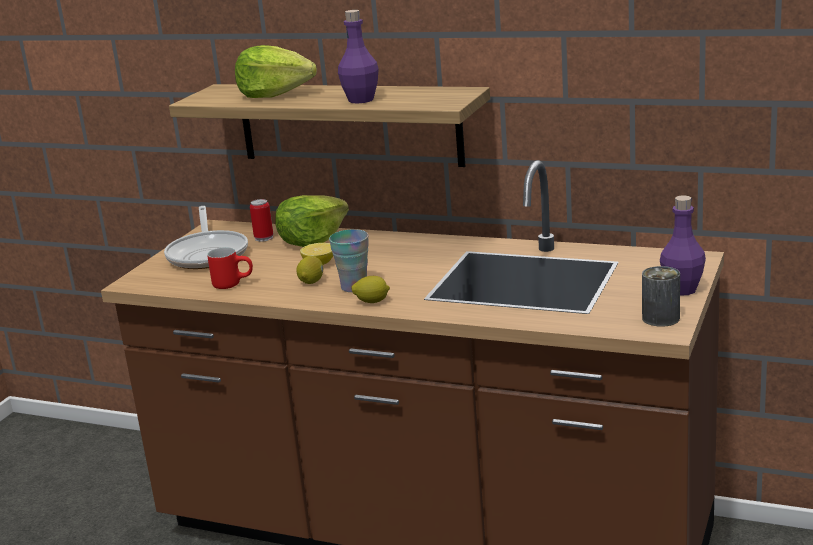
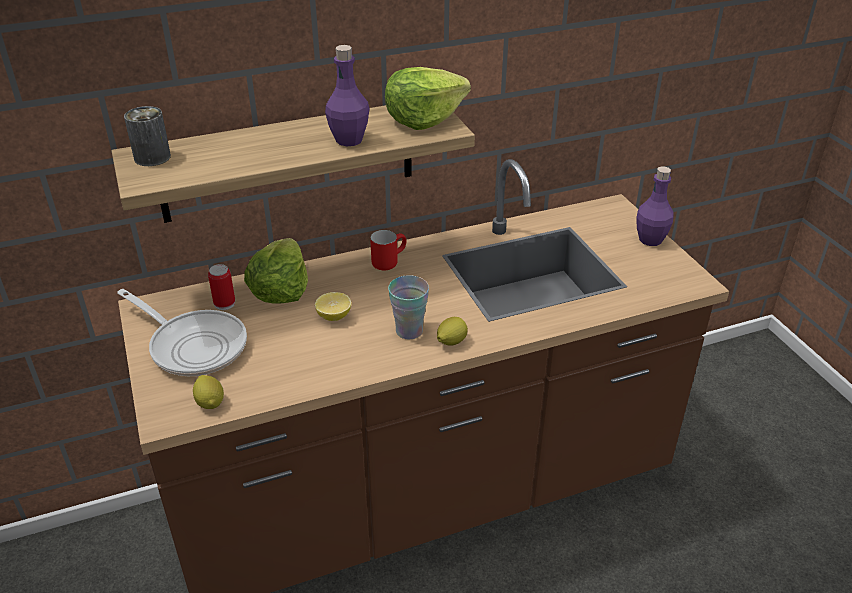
camera: 45 degrees left, 15 degrees up
red mug [207,247,253,289] -> red mug moved to [370,230,407,270]
lettuce [235,45,317,98] -> lettuce moved to [385,67,471,130]
lemon [296,256,323,284] -> lemon moved to [193,375,224,409]
can [642,266,680,327] -> can moved to [124,106,171,166]

